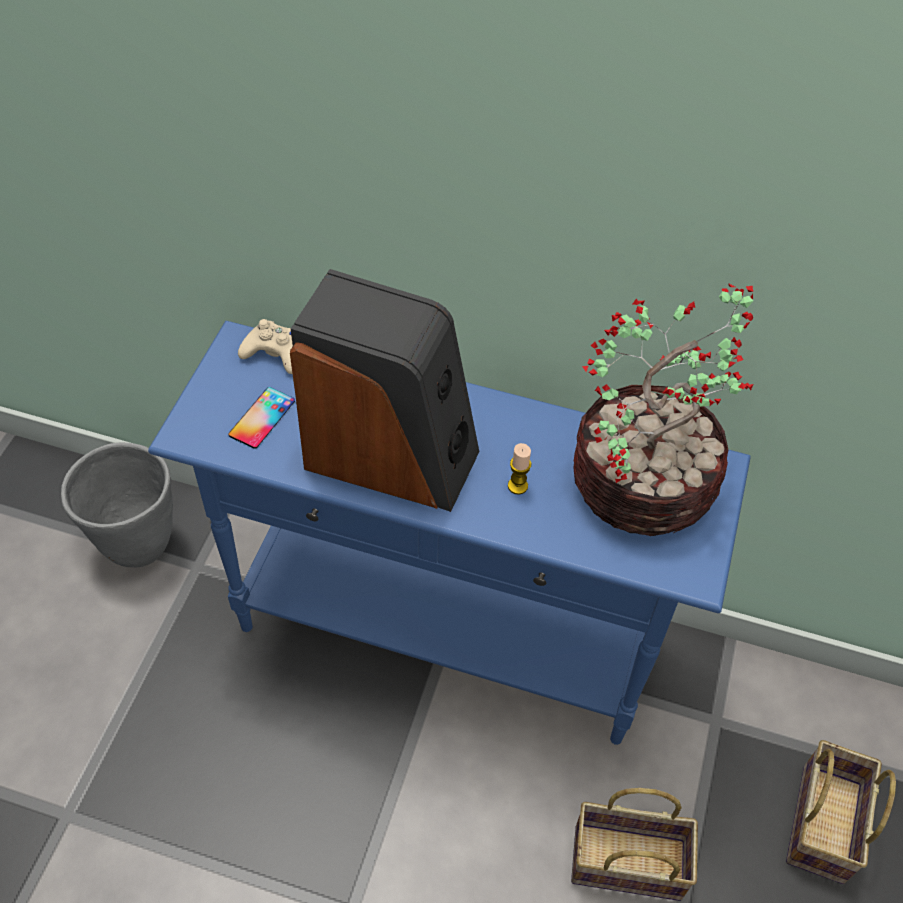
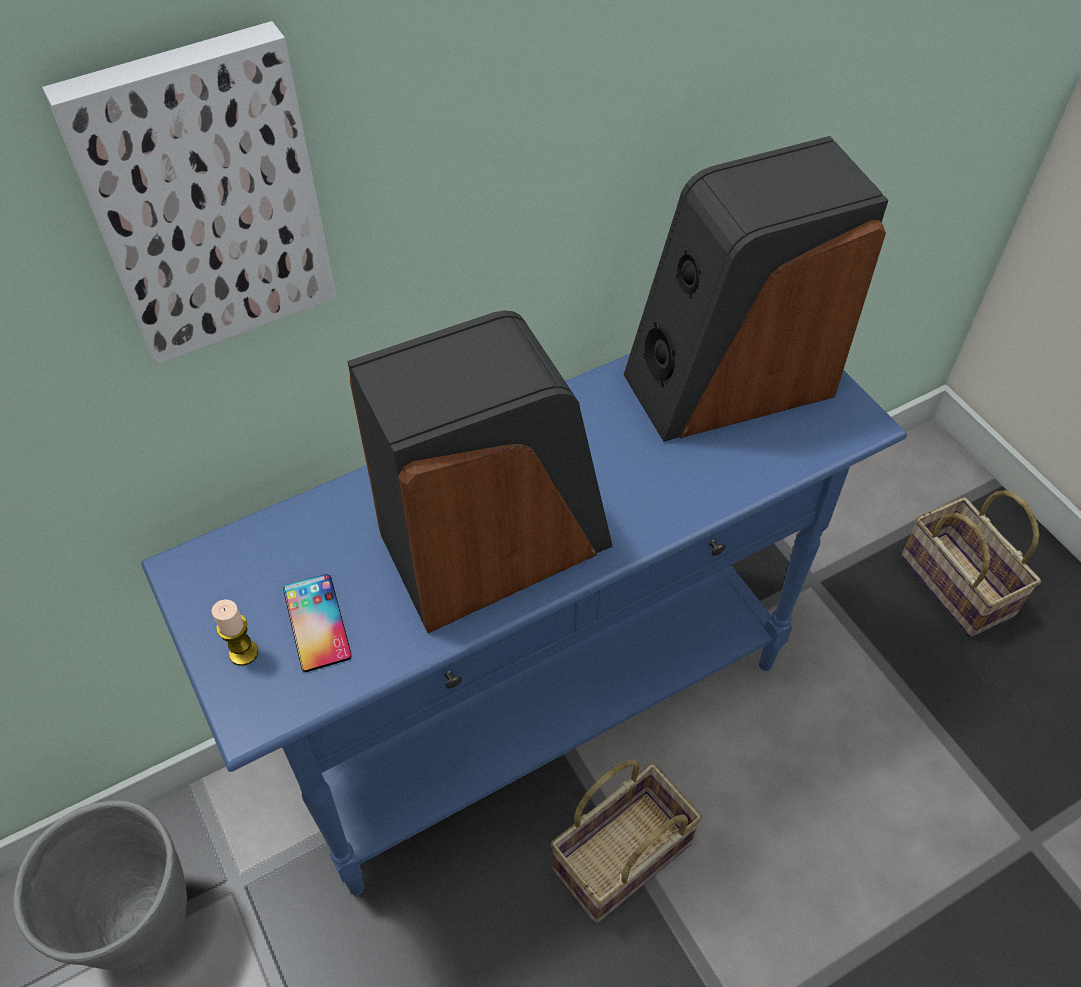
camera: 45 degrees left, 0 degrees up
beige game controller [238,319,293,374] -> none
candle [508,443,531,495] -> candle moved to [212,599,258,666]
basket [571,788,698,901] -> basket moved to [551,760,702,924]
potted plant [574,283,753,536] -> speaker [623,136,888,442]
none -> picture [42,21,337,365]

